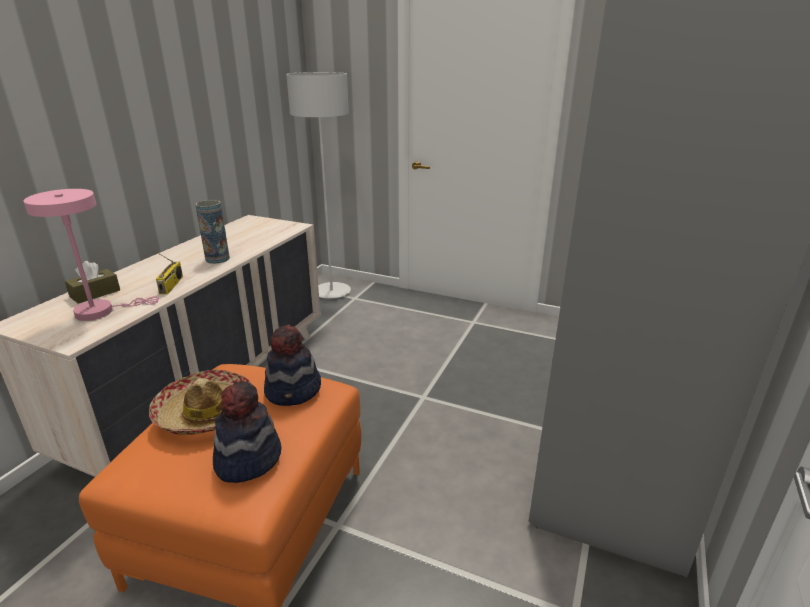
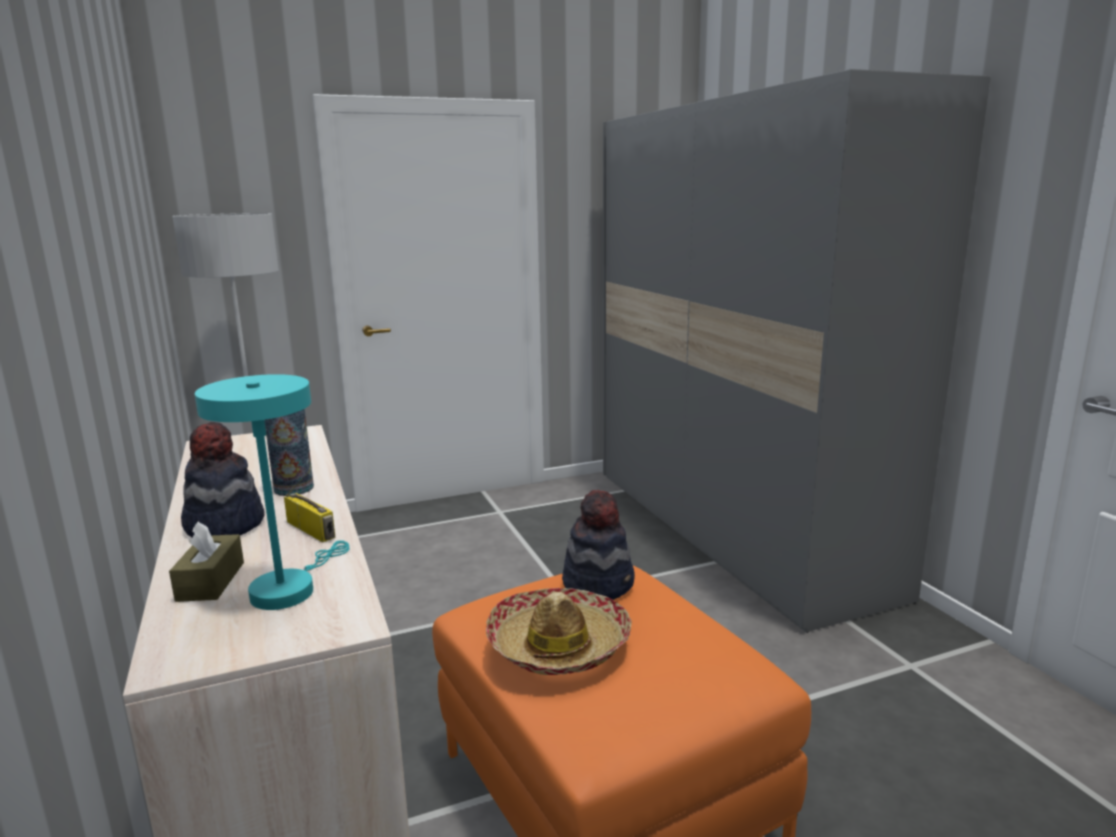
camera: 45 degrees left, 10 degrees down
pink table lamp [24,189,159,321] -> turquoise table lamp [195,374,349,610]
hat [213,381,281,483] -> hat moved to [181,422,265,537]

